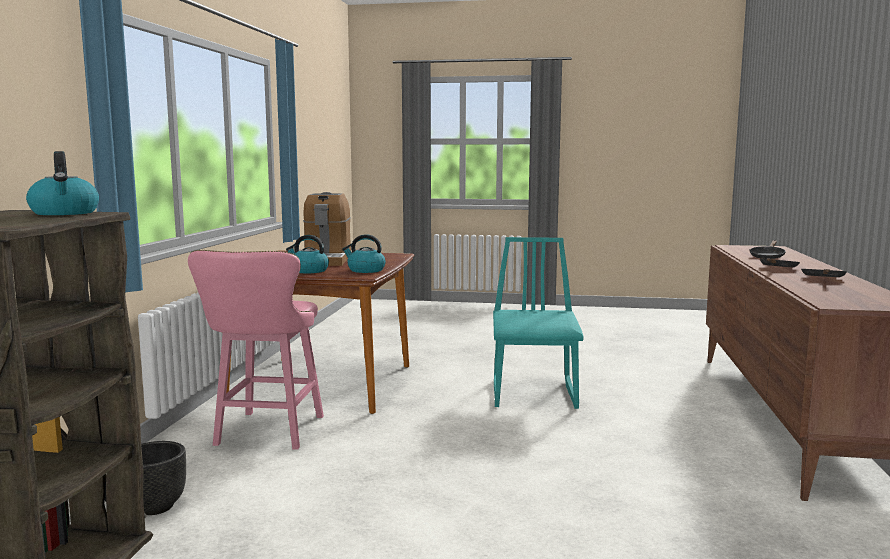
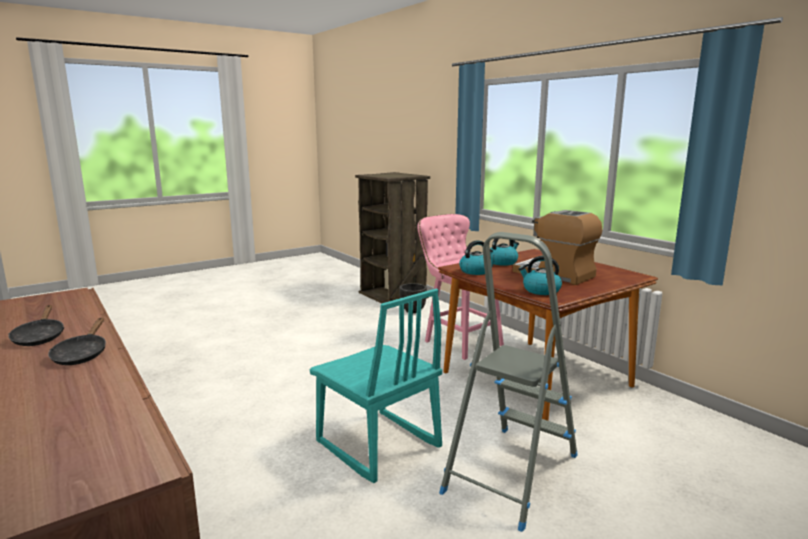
camera: 135 degrees right, 5 degrees up
kettle [26,151,99,215] -> kettle moved to [518,256,562,295]
black frying pan [749,240,786,259] -> none
none -> grey step ladder [439,232,578,532]

